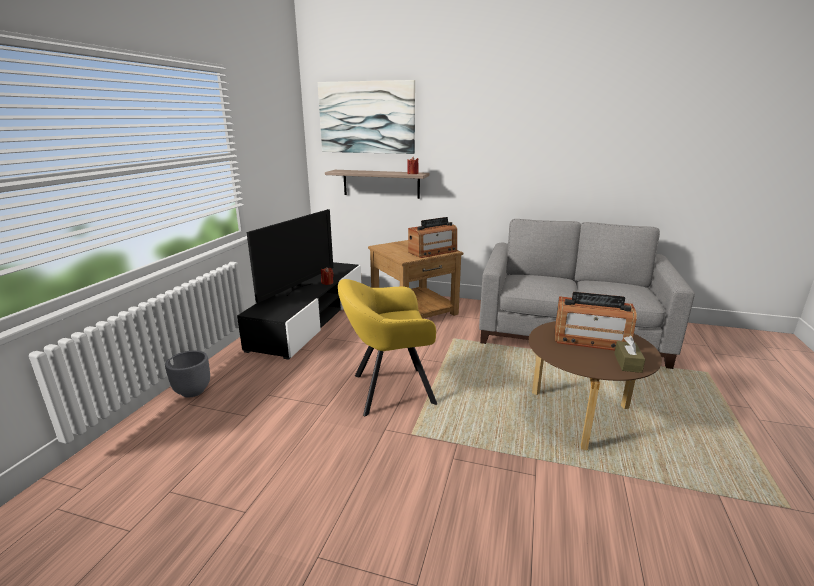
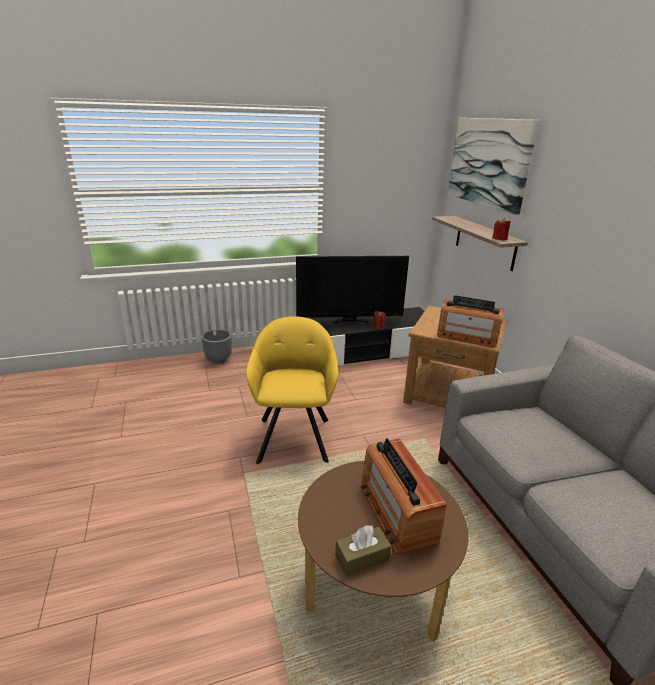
camera: 55 degrees right, 5 degrees up
yellow armchair [338,279,437,416] -> yellow armchair turned 45 degrees clockwise [246,316,339,464]

